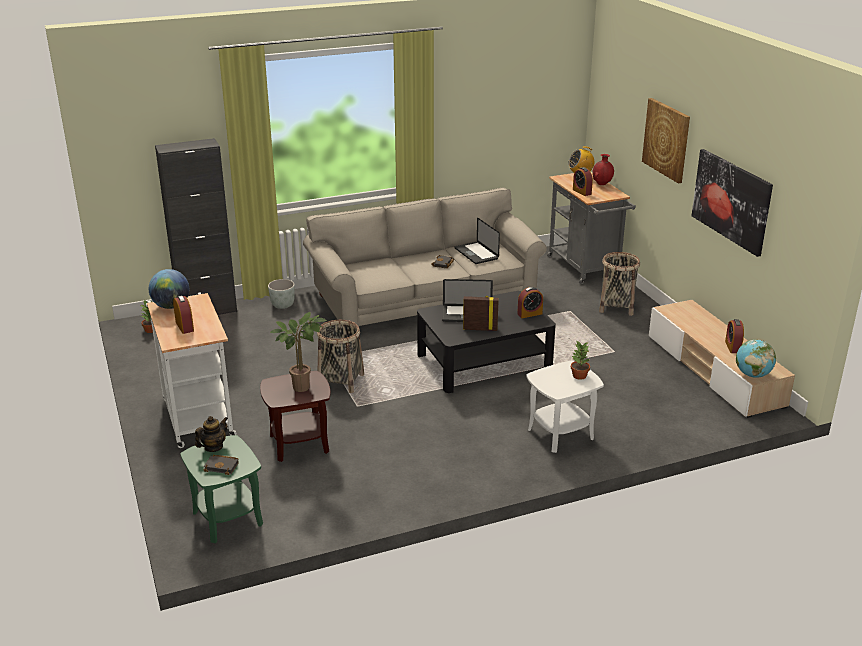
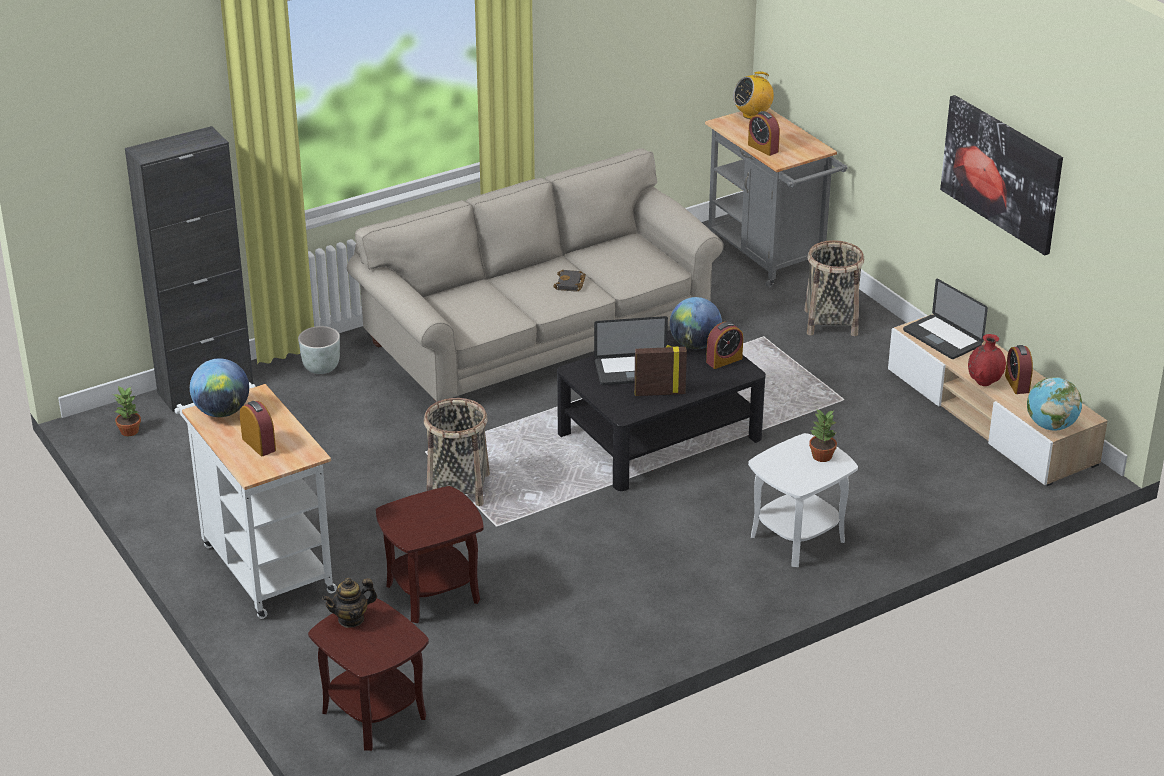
camera: 10 degrees left, 5 degrees up
green side table [180,435,263,543] -> brown side table [308,598,429,751]
teapot [195,416,228,452] -> teapot turned 150 degrees counterclockwise [322,578,377,628]
black book [203,455,239,475] -> none
potted plant [270,312,327,392] -> none
laptop [455,218,500,264] -> laptop moved to [903,279,988,359]
red vase [592,154,614,185] -> red vase moved to [968,334,1006,386]
picture [642,98,690,184] -> none
none -> globe [670,297,722,349]

